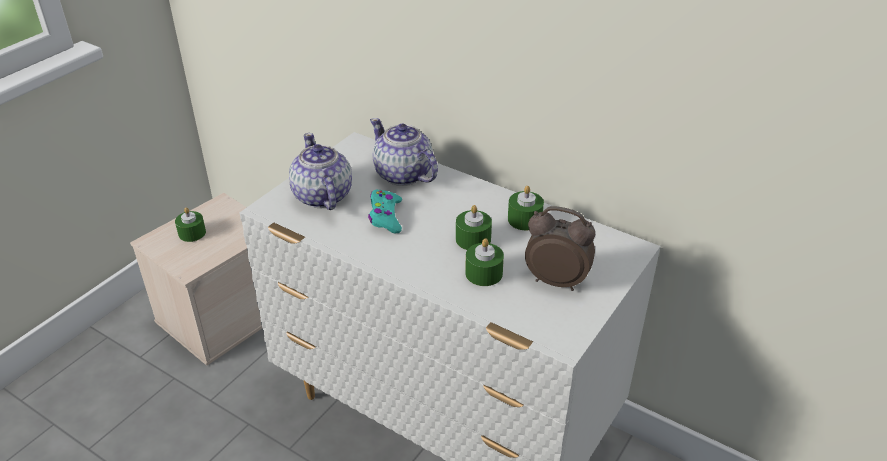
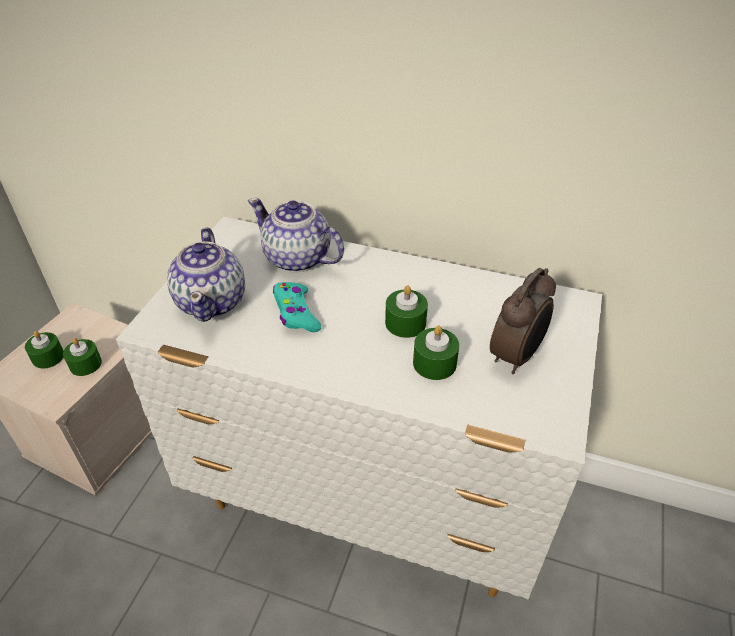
camera: 15 degrees left, 5 degrees up
teapot [289,133,352,210] -> teapot turned 150 degrees counterclockwise [167,228,245,322]
green candle [508,186,544,230] -> green candle moved to [63,338,102,376]
alarm clock [525,206,595,291] -> alarm clock turned 120 degrees clockwise [490,268,556,374]

